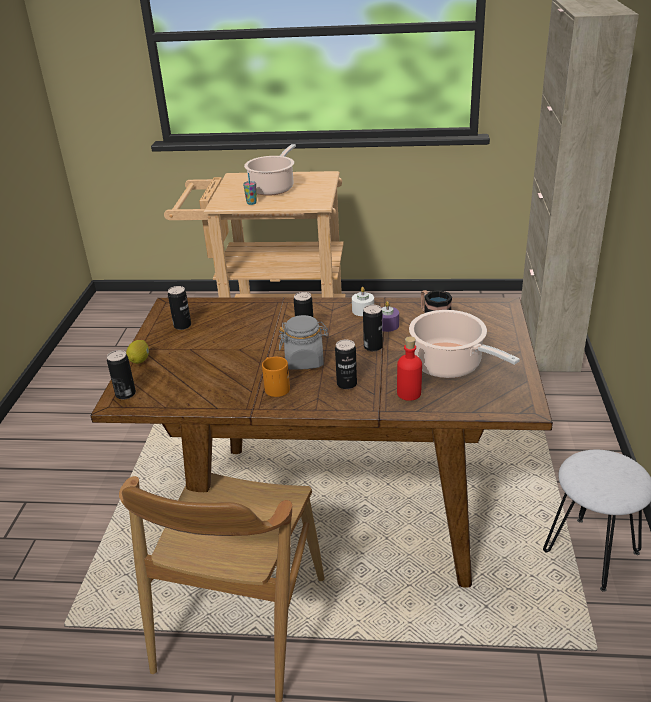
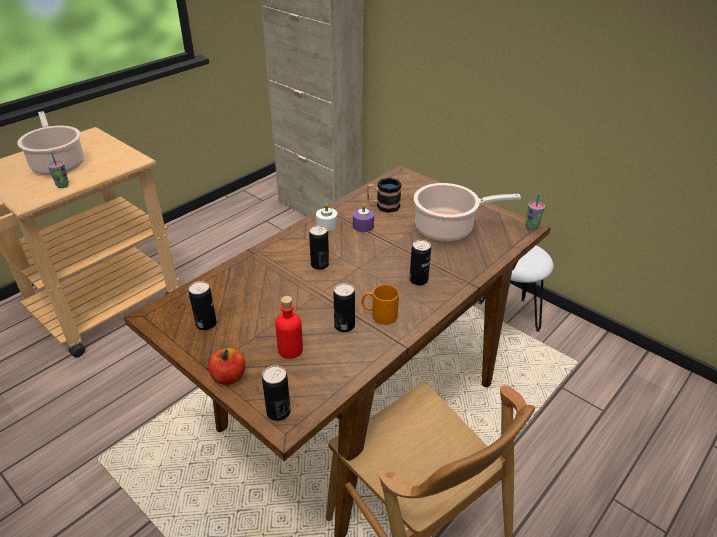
camera: 55 degrees left, 5 degrees up
lemon [126,340,149,364] -> apple [208,348,246,385]
grey jar [279,315,328,370] -> none
can [363,305,383,351] -> can moved to [333,283,355,332]
red bottle [397,337,422,401] -> red bottle moved to [275,296,303,359]
none -> cup [526,194,545,230]

